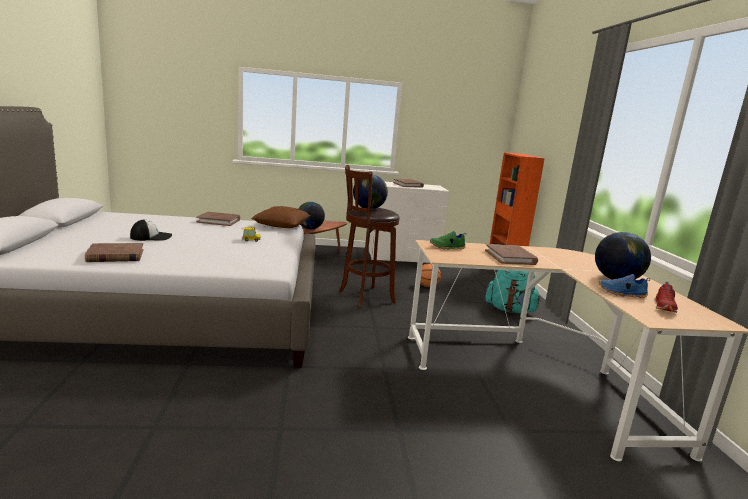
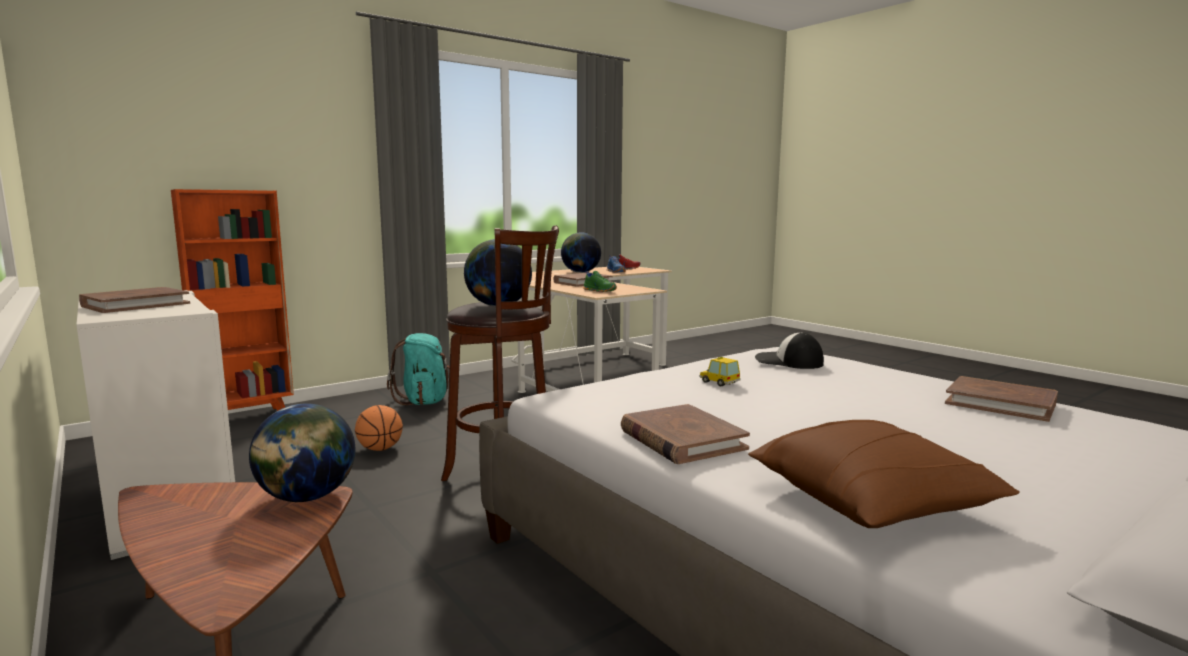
camera: 120 degrees left, 5 degrees down
cap [130,220,172,241] -> cap moved to [755,332,824,369]
brown pillow [251,206,310,228] -> brown pillow moved to [748,420,1020,528]

